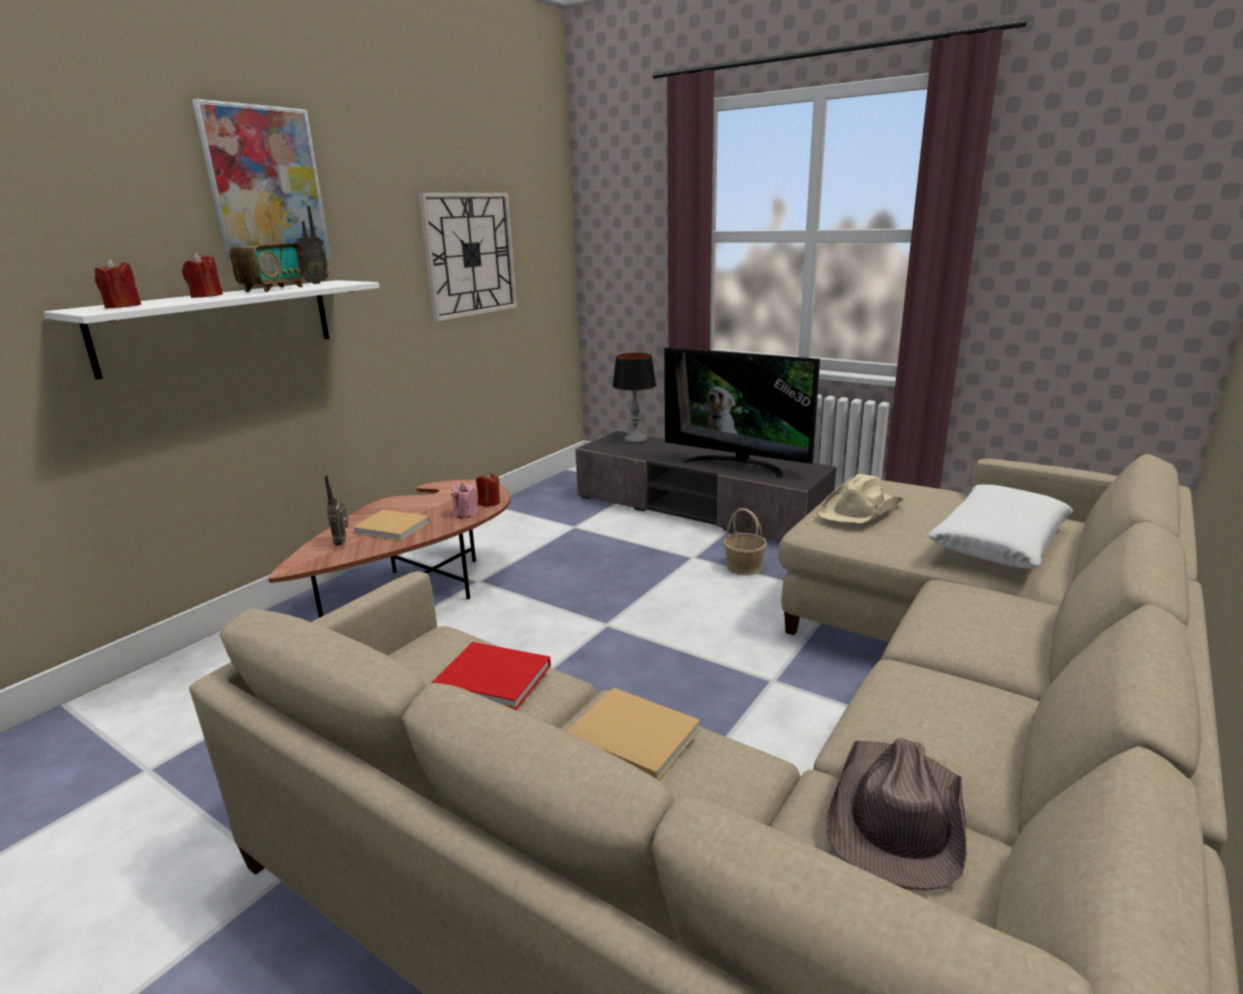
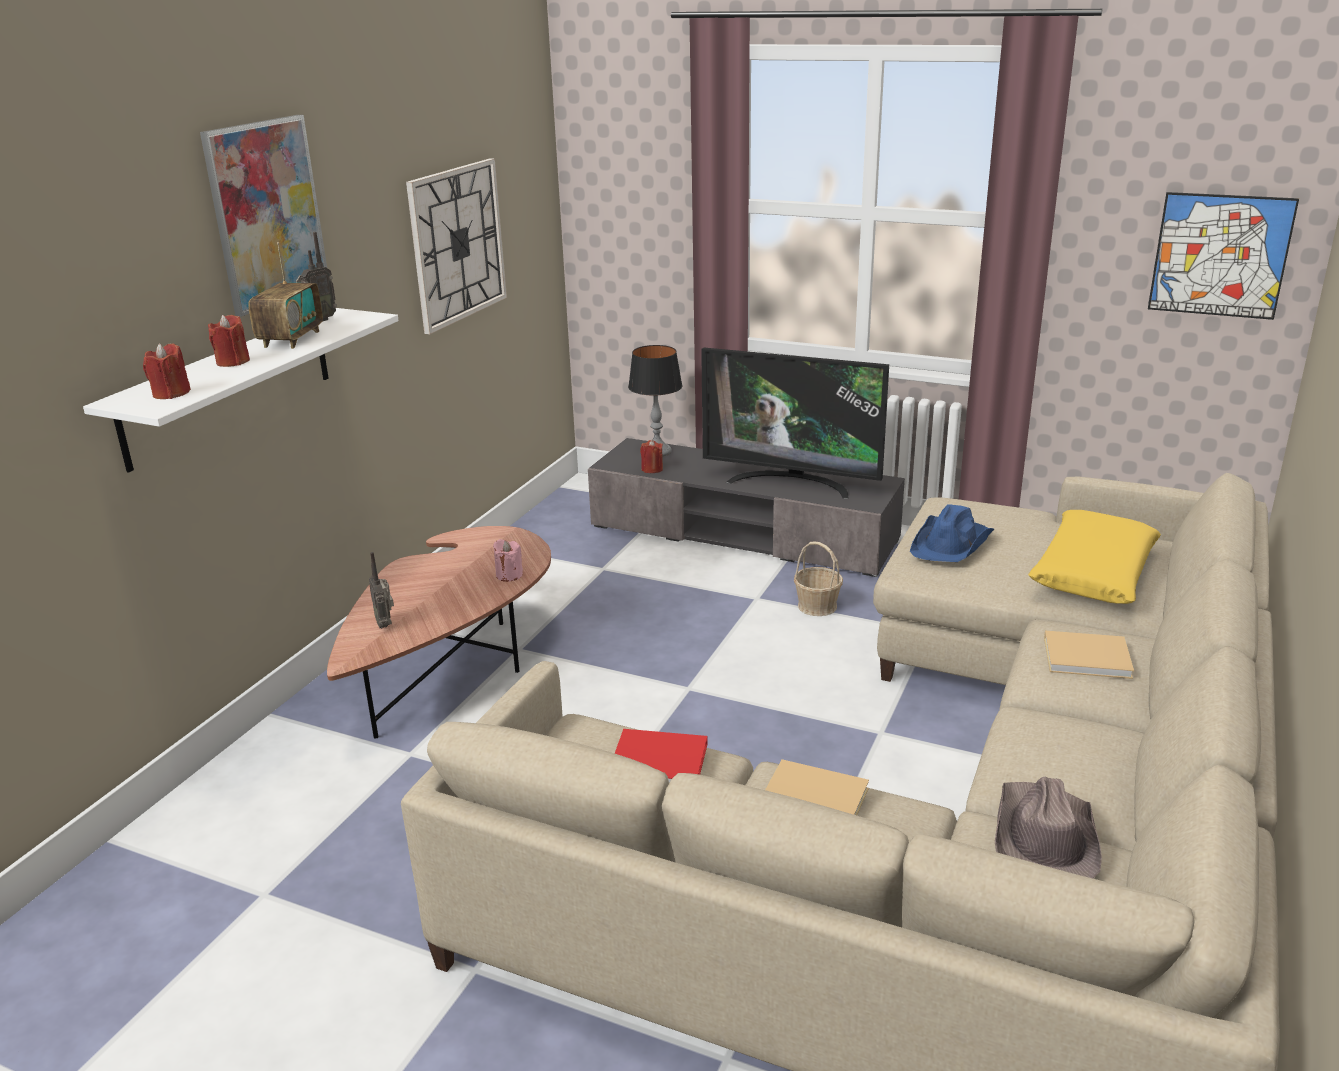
camera: 10 degrees left, 5 degrees up
beige book [352,510,430,541] -> beige book moved to [1044,631,1134,679]
red candle [476,472,500,507] -> red candle moved to [640,440,663,473]
beige hat [818,474,903,524] -> blue hat [910,504,994,562]
white pillow [928,484,1073,569] -> yellow pillow [1028,510,1161,604]
none -> picture [1148,192,1299,320]

